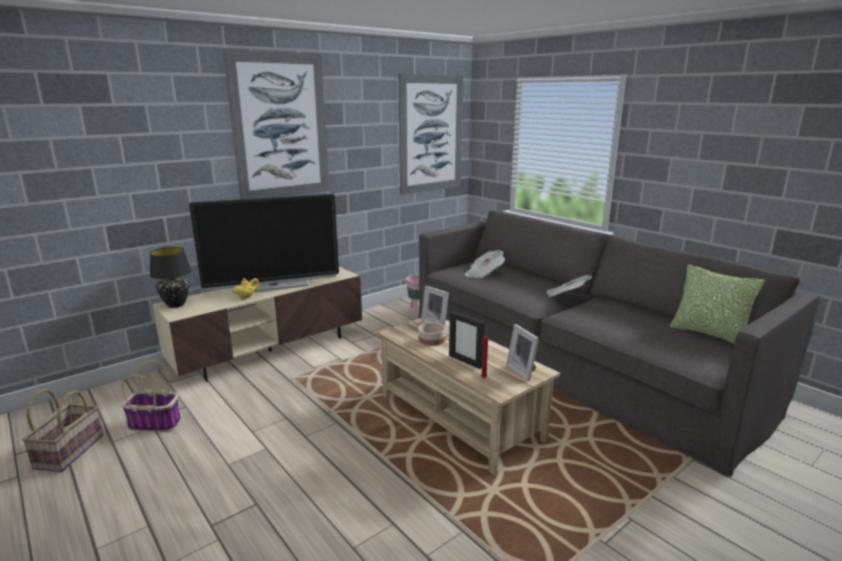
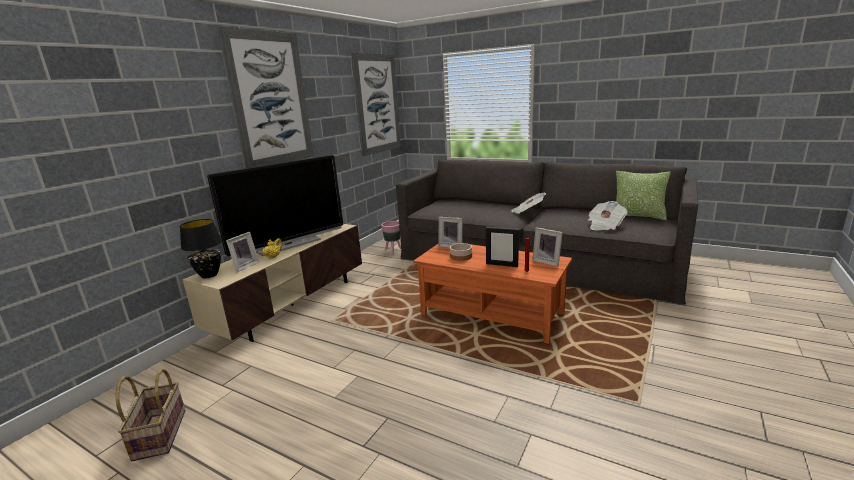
camera: 20 degrees left, 0 degrees up
basket [122,361,181,432] -> none
beige coffee table [377,318,560,475] -> orange coffee table [413,243,572,344]
newspaper [465,250,505,278] -> newspaper moved to [588,201,627,230]
none -> picture frame [226,232,259,272]

